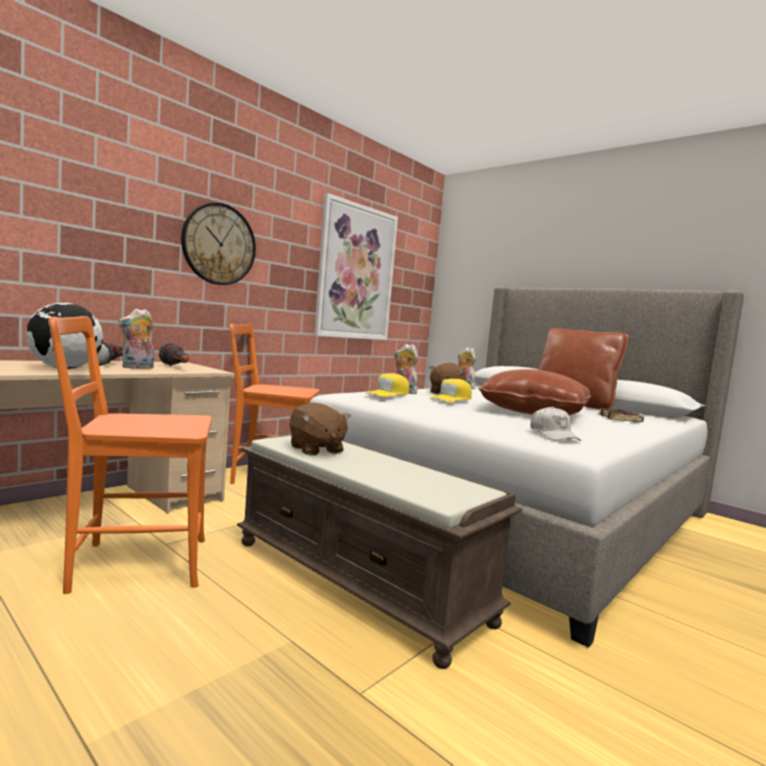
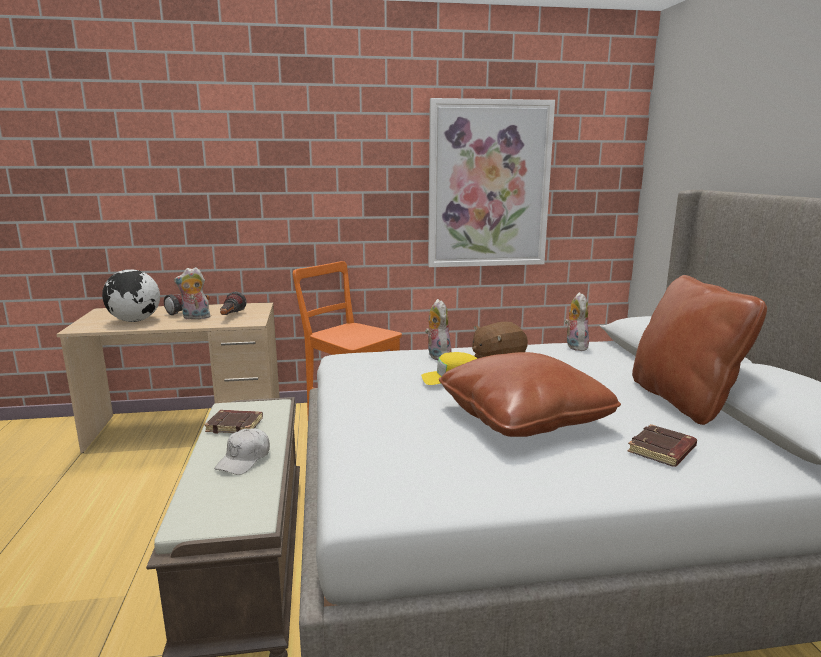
camera: 40 degrees right, 10 degrees up
orange chair [49,316,212,594] -> none
wall clock [181,203,256,285] -> none
brown plush toy [289,403,351,455] -> brown book [204,410,263,433]
yellow cap [366,374,409,397] -> none
white cap [530,406,581,441] -> white cap moved to [214,429,270,475]

